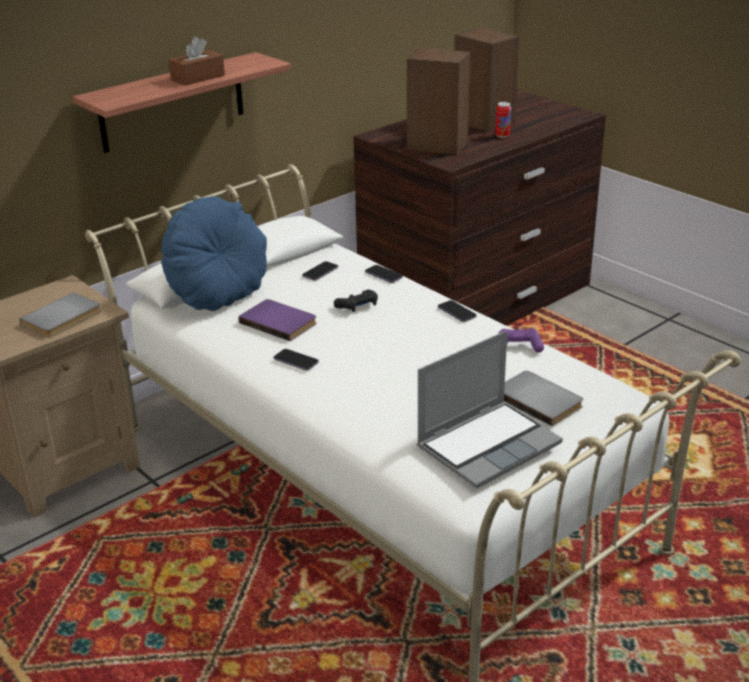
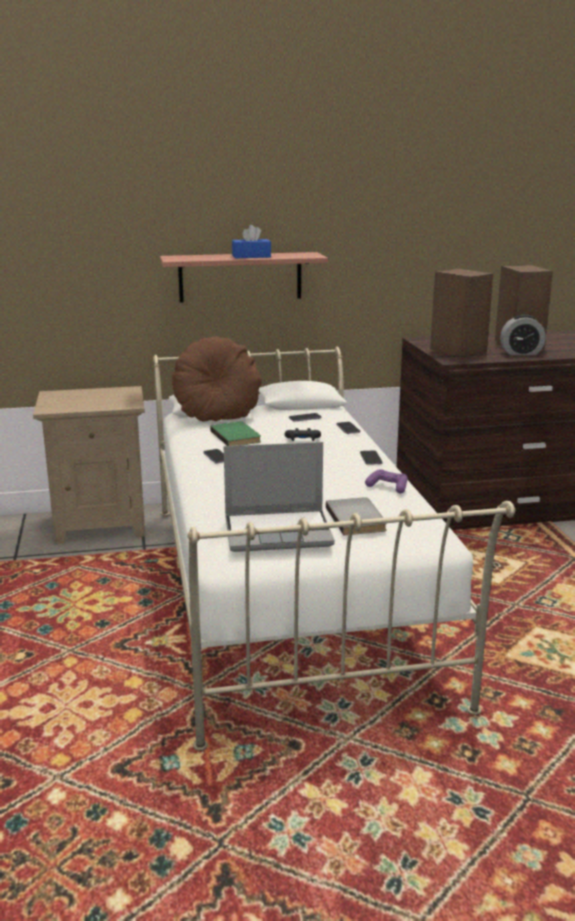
camera: 30 degrees right, 10 degrees down
grey book [19,292,101,338] -> none
blue pillow [161,196,267,311] -> brown pillow [172,336,262,421]
brown tissue box [169,37,225,86] -> blue tissue box [232,225,271,258]
purple book [238,299,317,341] -> green book [210,421,261,446]
can [495,102,511,138] -> alarm clock [500,314,546,355]

